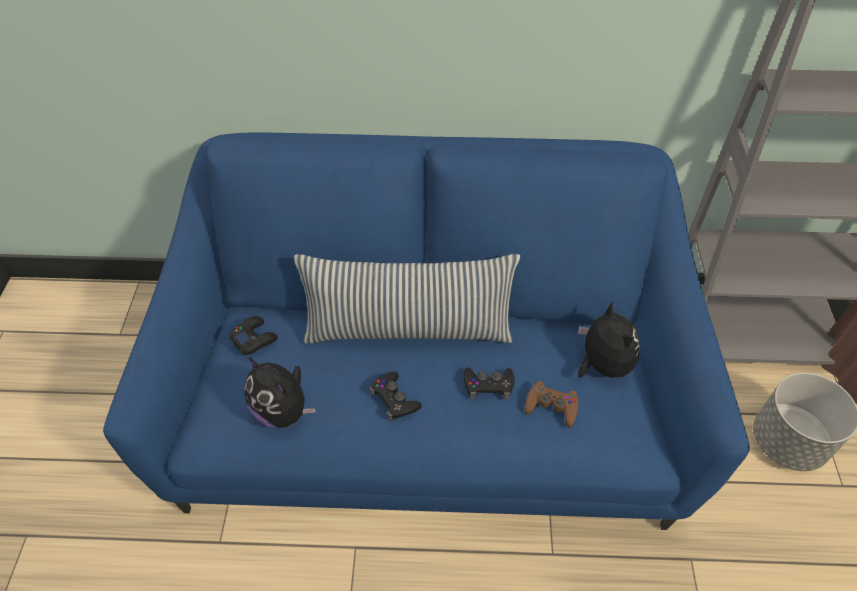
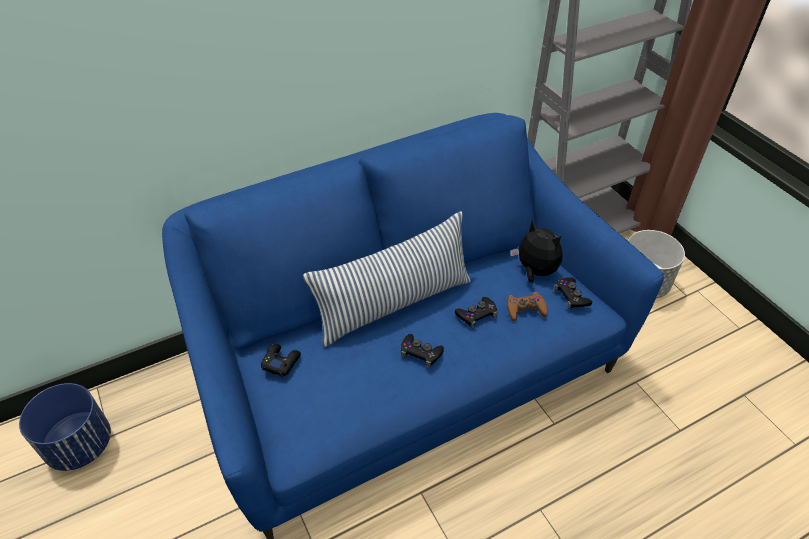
camera: 30 degrees left, 5 degrees down
plush toy [244,357,315,428] -> none
none -> blue planter [19,383,111,471]
none -> black game controller [554,277,592,309]

